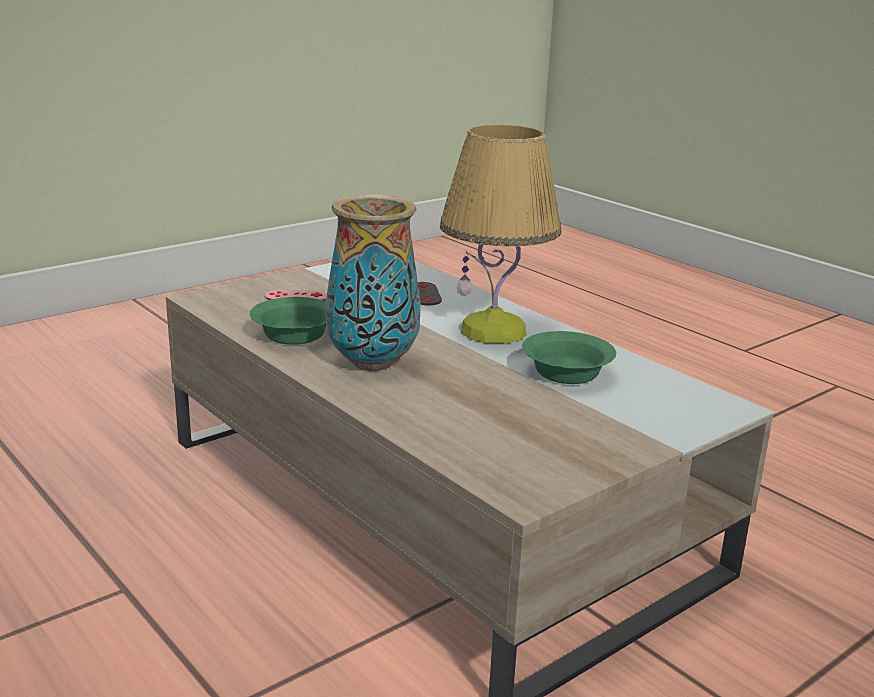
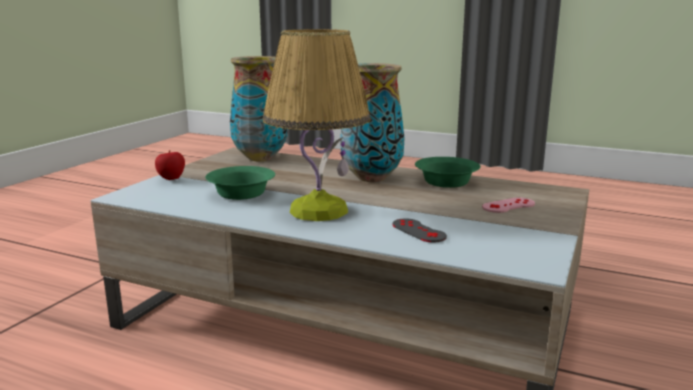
camera: 155 degrees right, 5 degrees down
none -> apple [155,150,185,180]
none -> vase [230,56,288,161]

